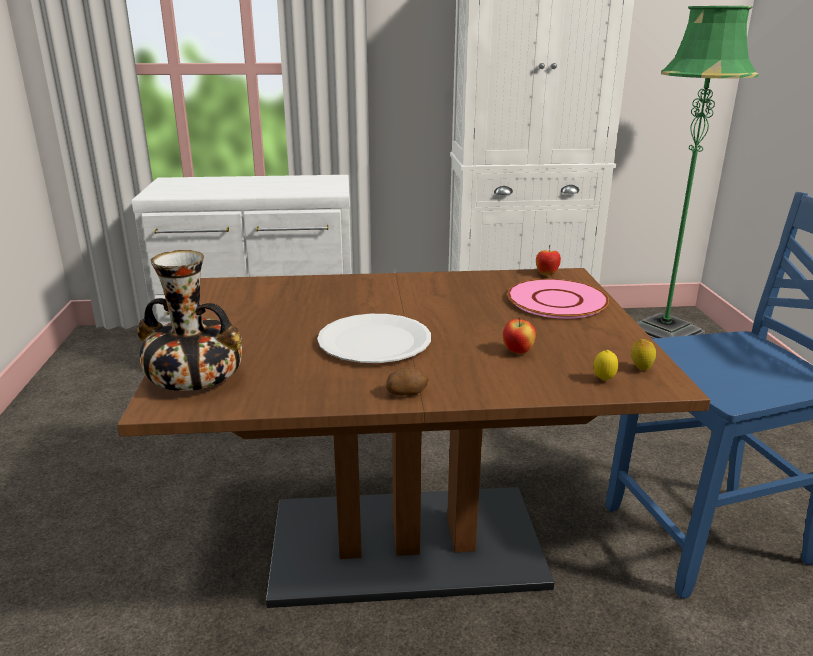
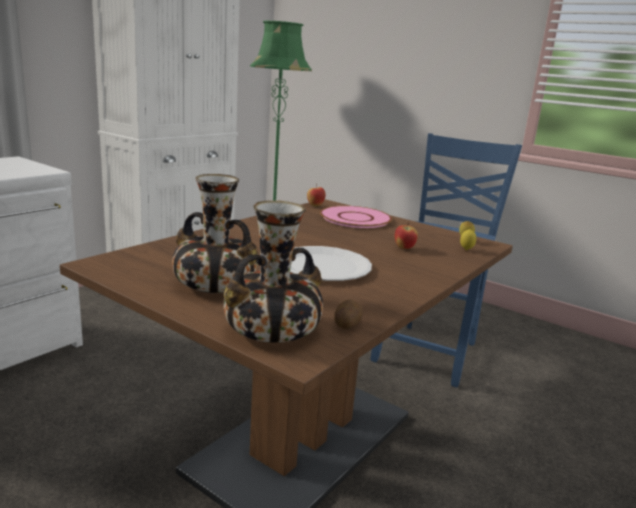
camera: 50 degrees left, 5 degrees down
potato [386,367,429,396] -> potato moved to [334,299,363,329]
none -> vase [172,174,258,293]

